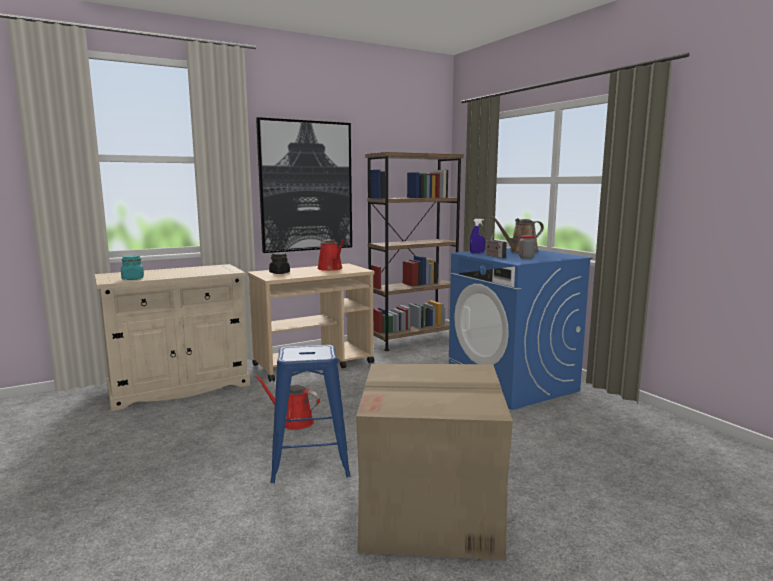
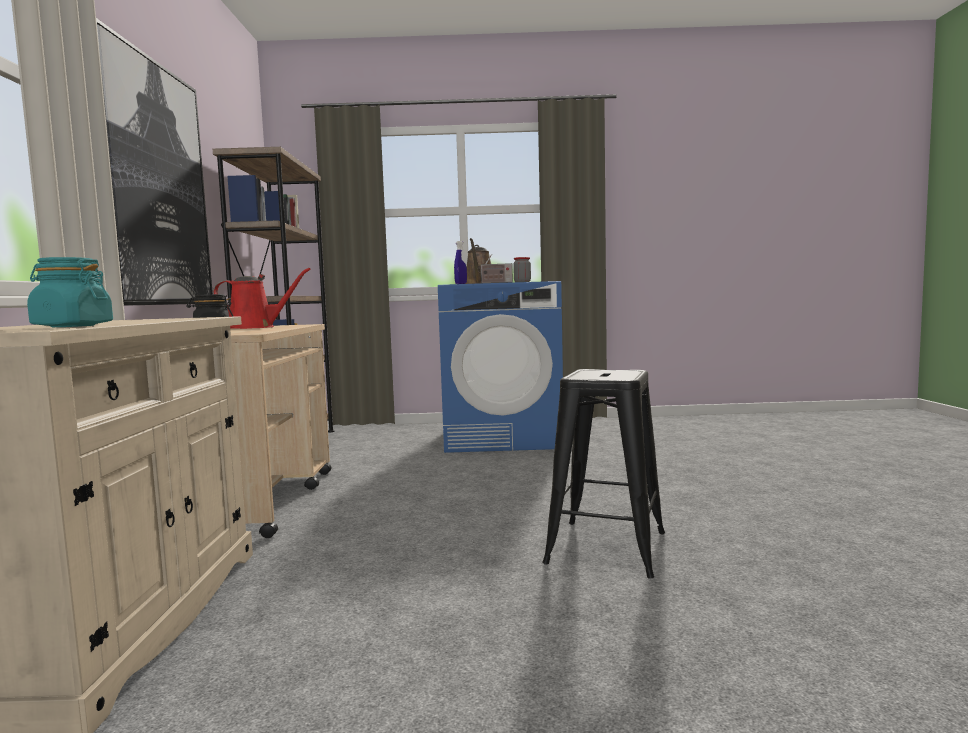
camera: 60 degrees left, 5 degrees down
red watering can [255,375,320,430] -> none
blue stool [270,345,350,483] -> black stool [542,369,665,579]
cardboard box [356,364,513,560] -> none

